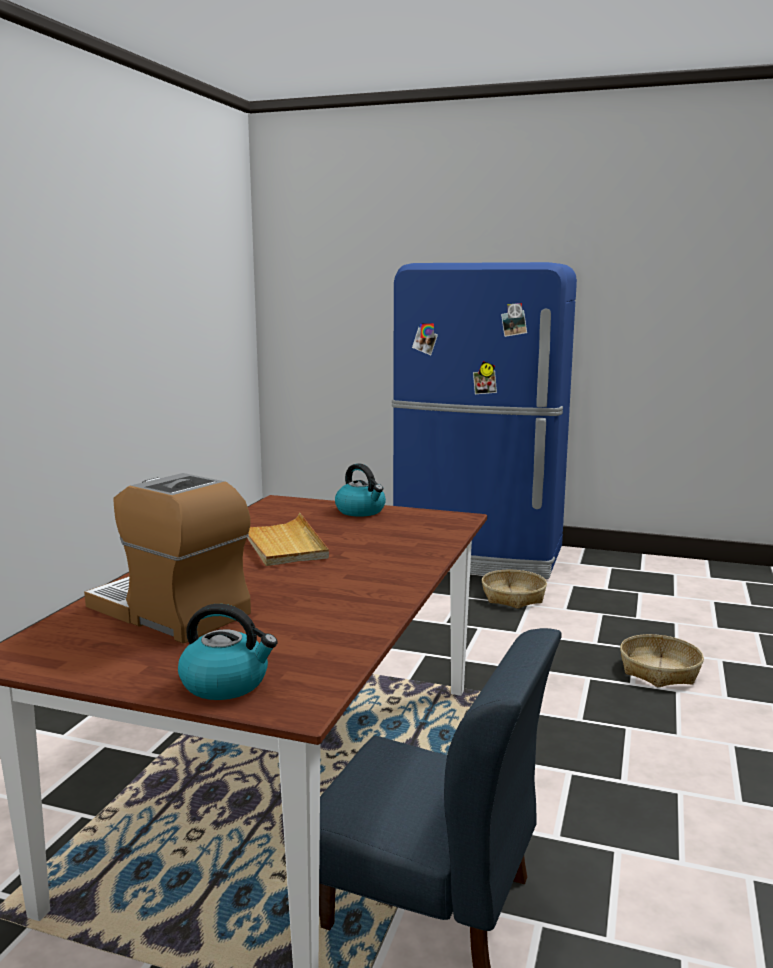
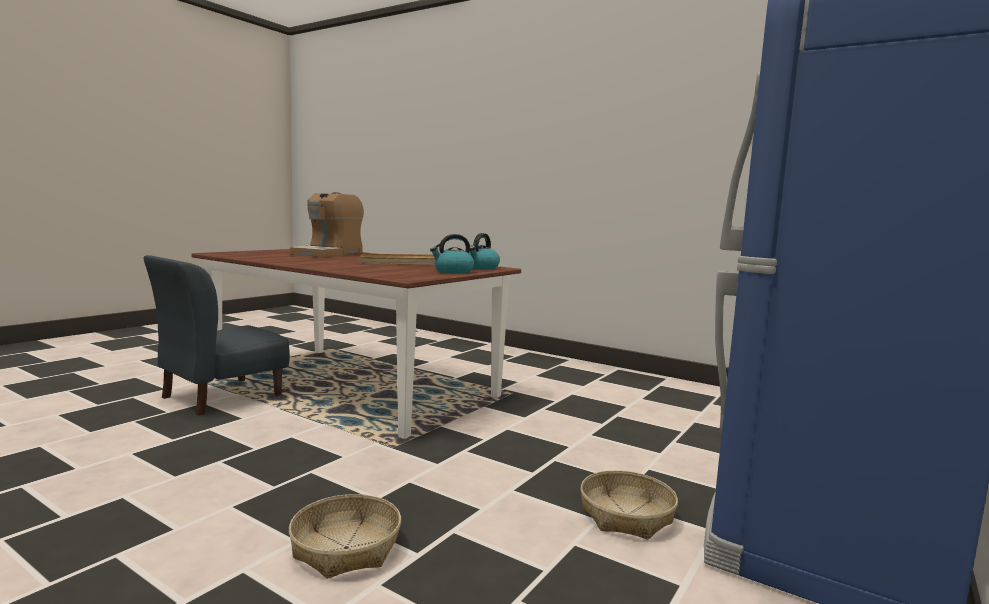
camera: 105 degrees right, 5 degrees down
coffee machine [84,473,251,644] -> coffee machine turned 150 degrees clockwise [290,192,364,257]
kettle [178,604,278,700] -> kettle moved to [469,233,500,270]

